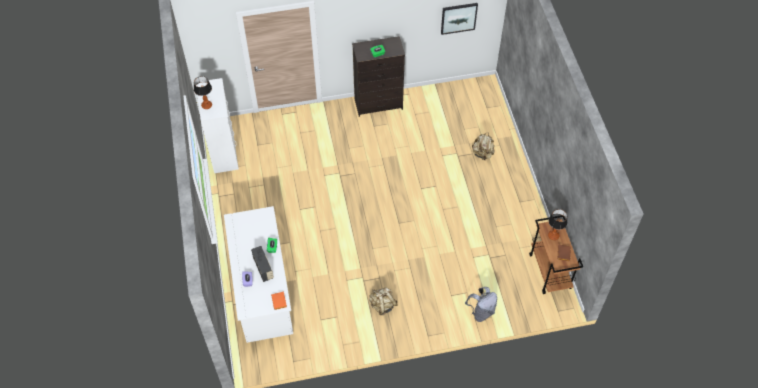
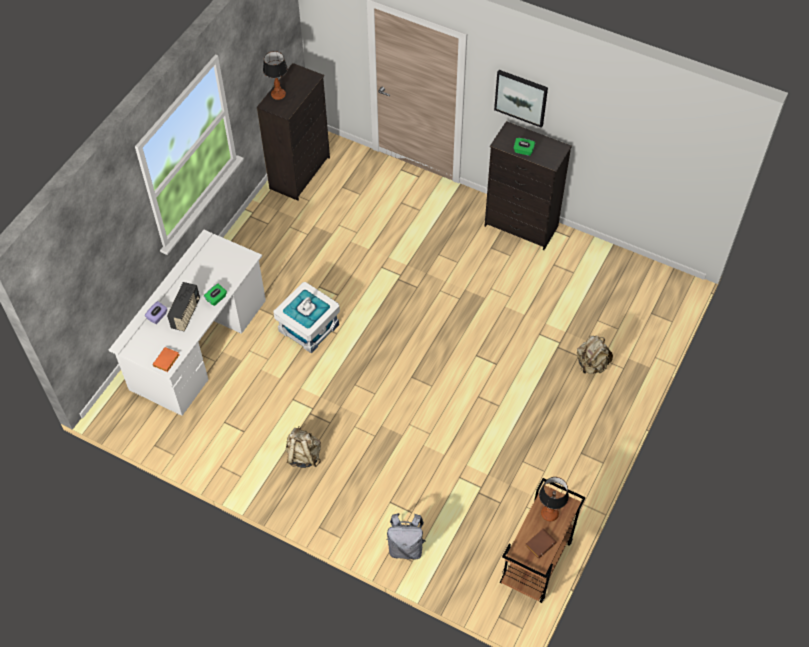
camera: 40 degrees right, 0 degrees up
white dresser [196,78,239,173] -> black dresser [257,63,330,201]
picture [441,3,478,35] -> picture moved to [494,70,548,128]
none -> white storage box [274,282,340,354]

